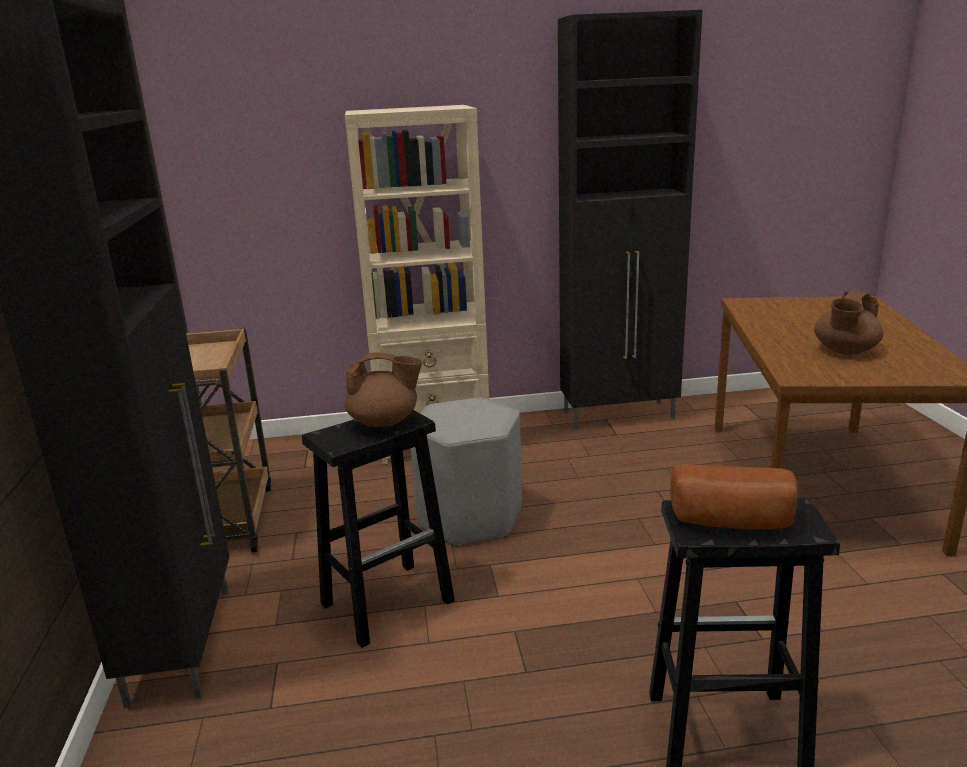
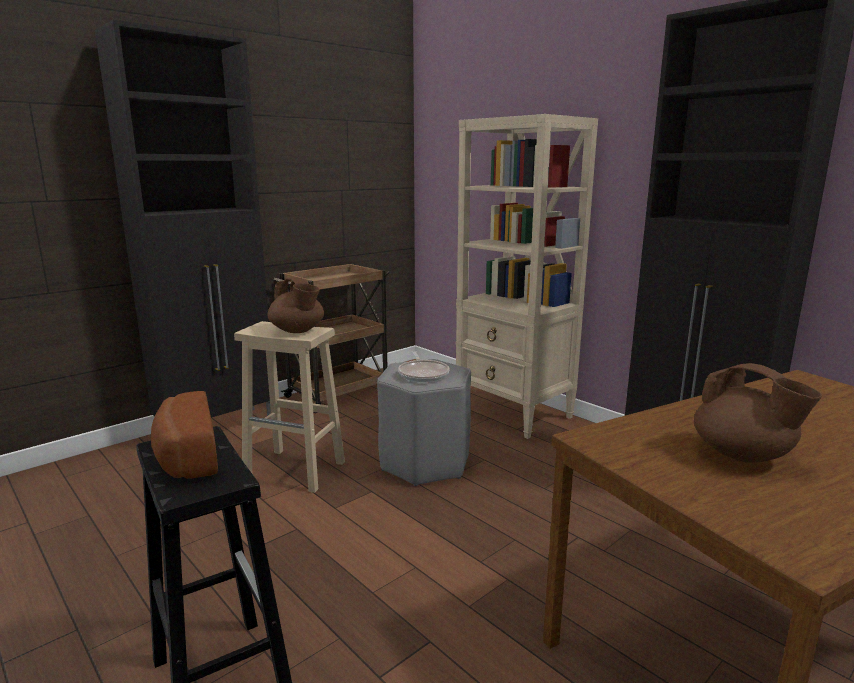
camera: 55 degrees right, 5 degrees down
black stool [302,410,455,648] -> beige stool [234,321,345,493]
brown teapot [814,291,883,355] -> brown teapot turned 135 degrees counterclockwise [694,363,822,463]
none -> frying pan [398,351,450,382]

